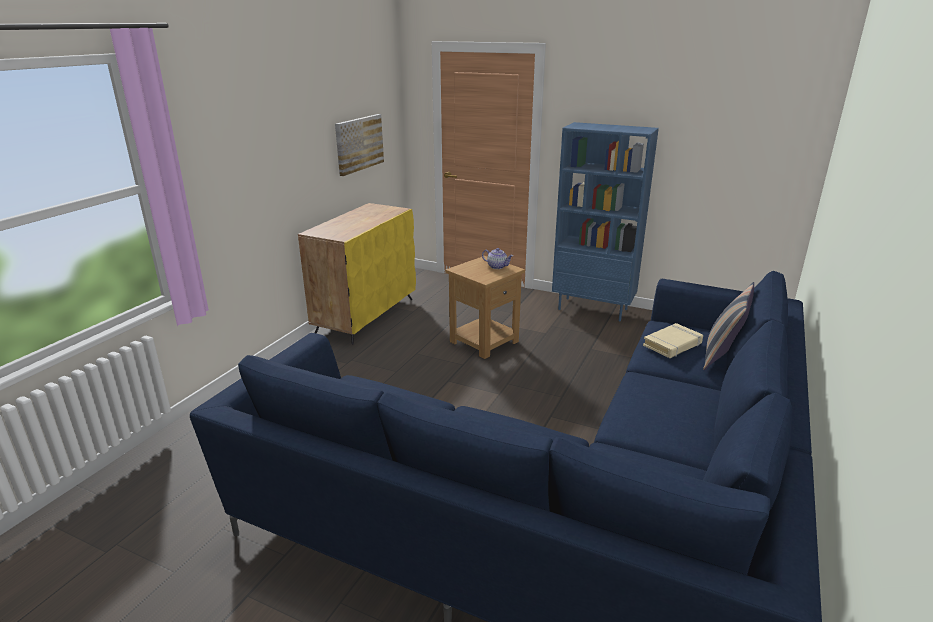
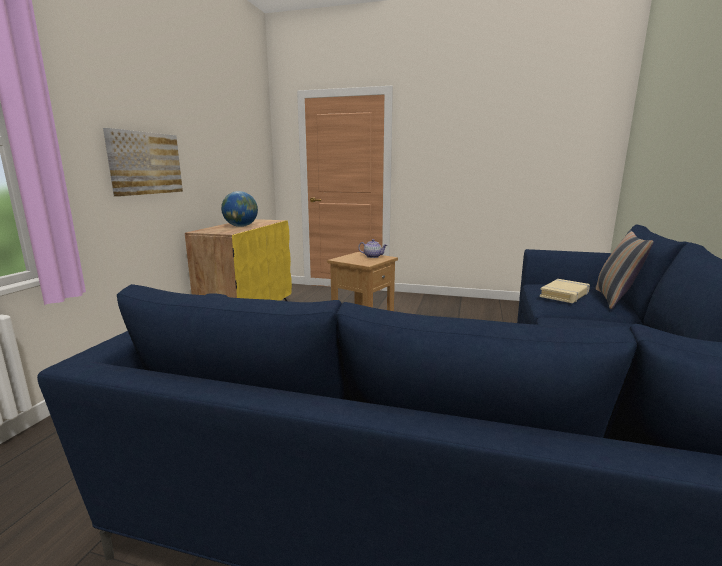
camera: 10 degrees left, 10 degrees down
picture [335,114,384,176] -> picture moved to [103,128,183,197]
blue bookcase [552,122,659,321] -> none
none -> globe [221,191,258,227]

